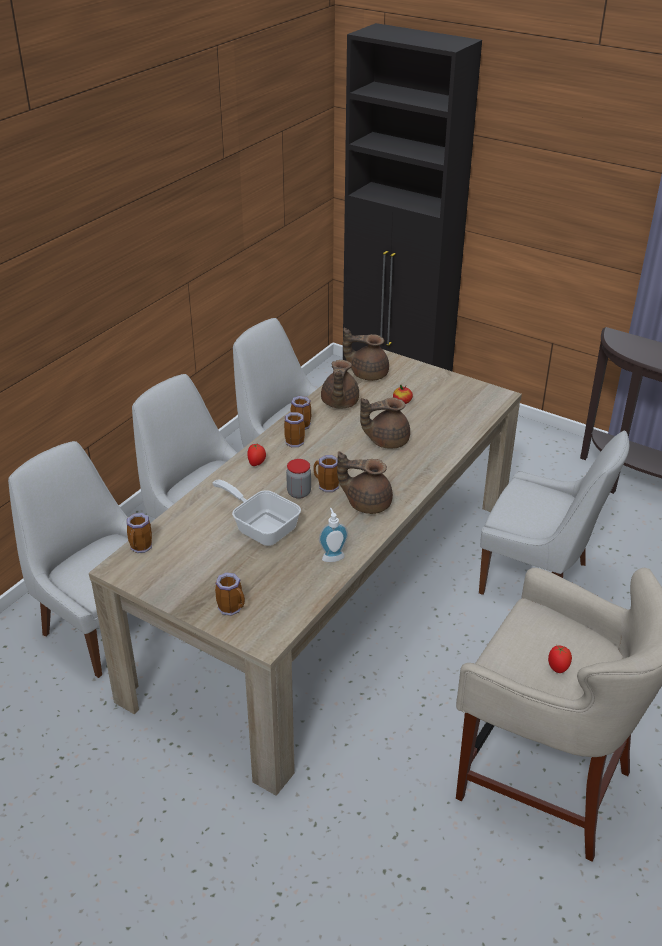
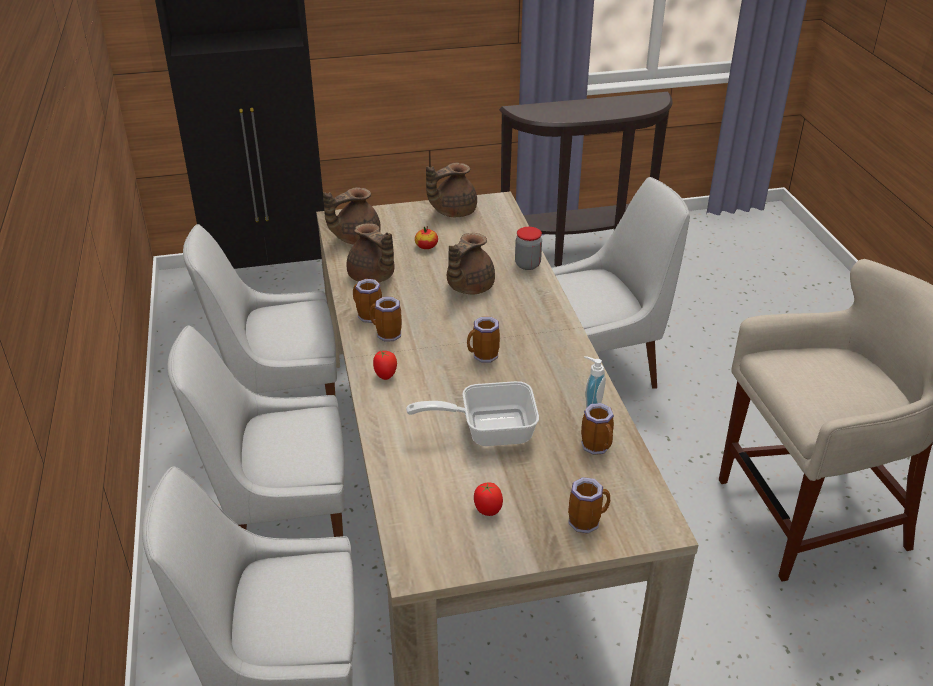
camera: 45 degrees left, 0 degrees up
mug [127,513,152,553] -> mug moved to [581,403,614,455]
jar [286,459,311,499] -> jar moved to [515,227,542,270]
brown teapot [337,451,393,514] -> brown teapot moved to [426,163,477,217]
tomato [548,645,572,673] -> tomato moved to [474,483,503,516]

